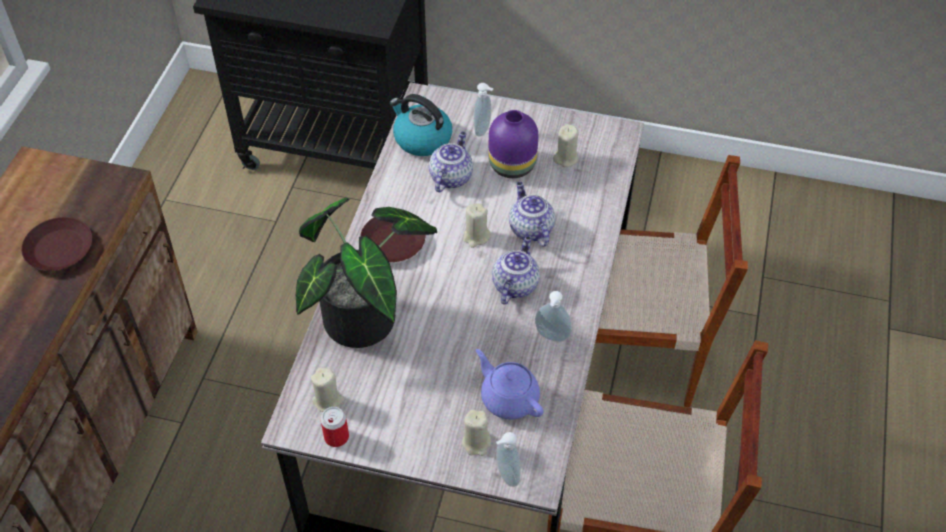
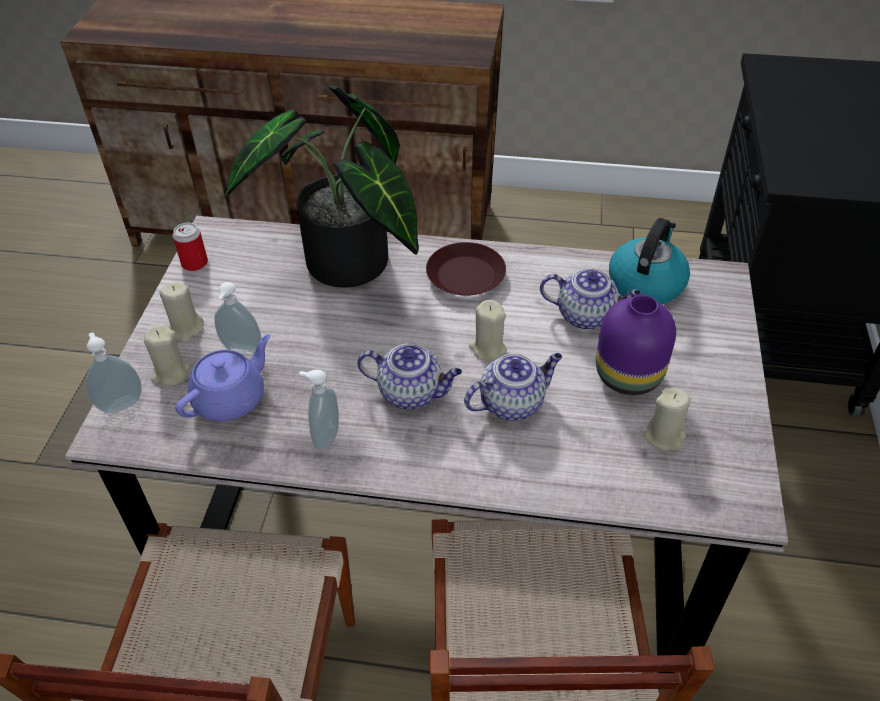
camera: 85 degrees right, 5 degrees down
brown plate [21,217,92,271] -> none
beige candle [310,368,345,412] -> beige candle moved to [160,282,204,342]
soap dispenser [474,83,494,137] -> soap dispenser moved to [214,282,261,355]

